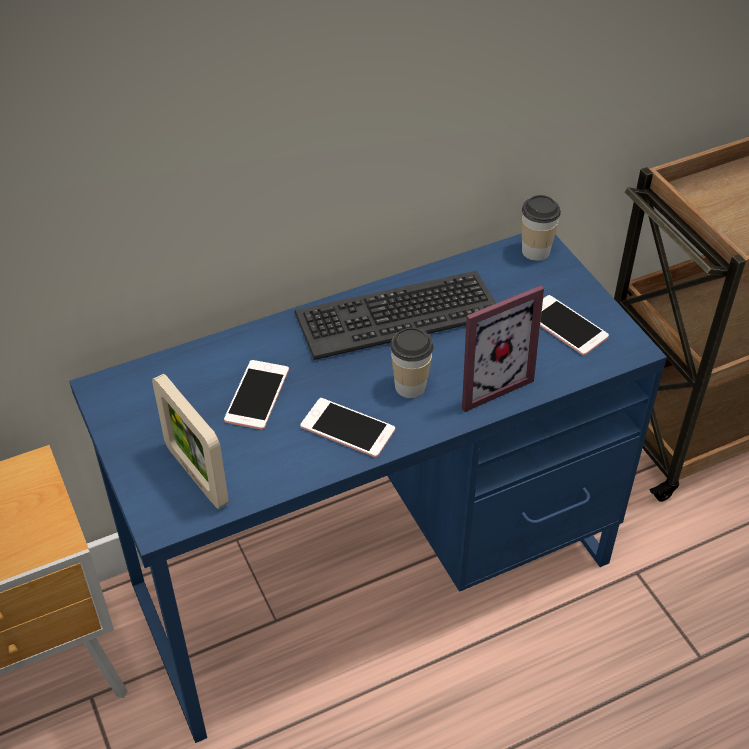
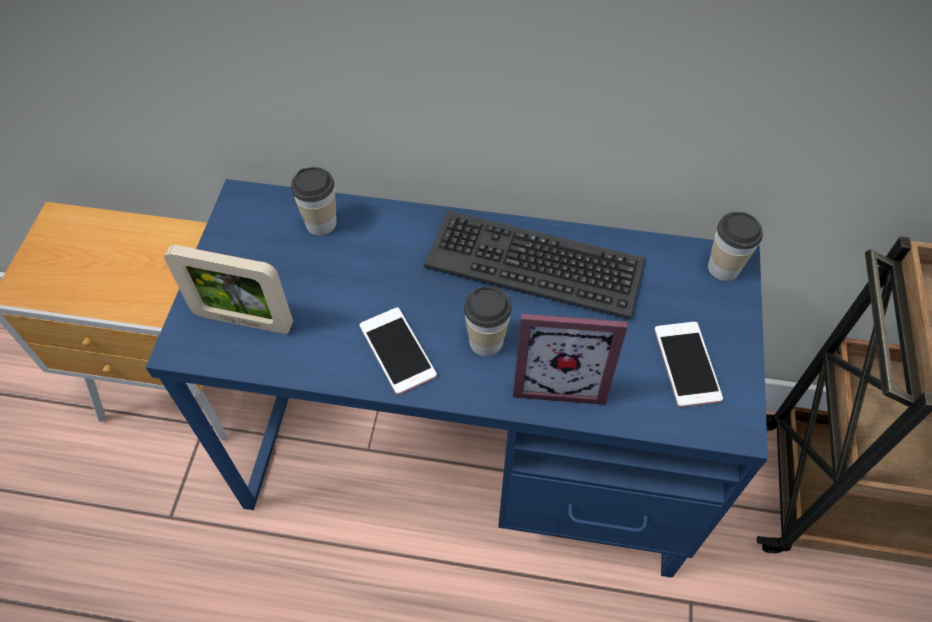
camera: 35 degrees right, 10 degrees up
picture frame [152,374,229,509] -> picture frame turned 75 degrees counterclockwise [164,245,293,334]
phone [224,360,289,430] -> none
none -> cup [291,167,337,236]

